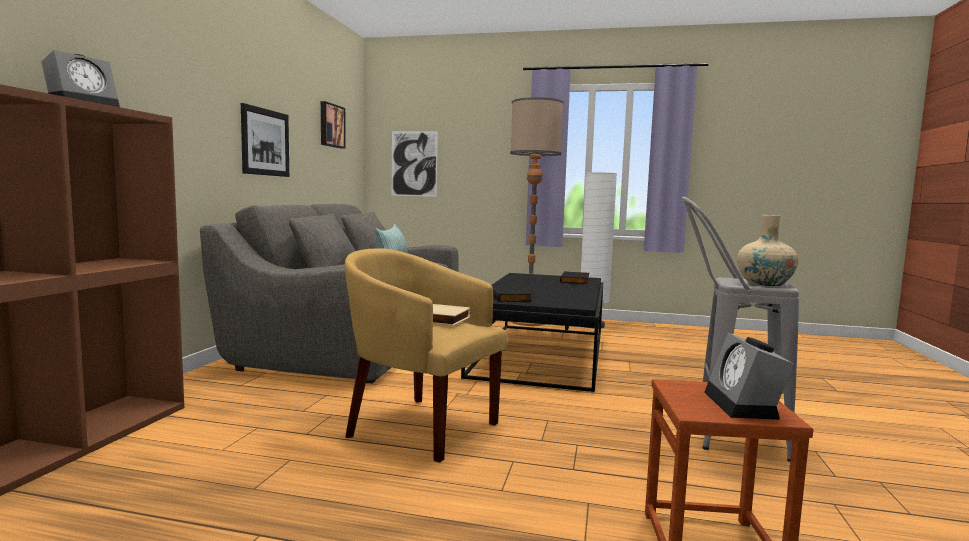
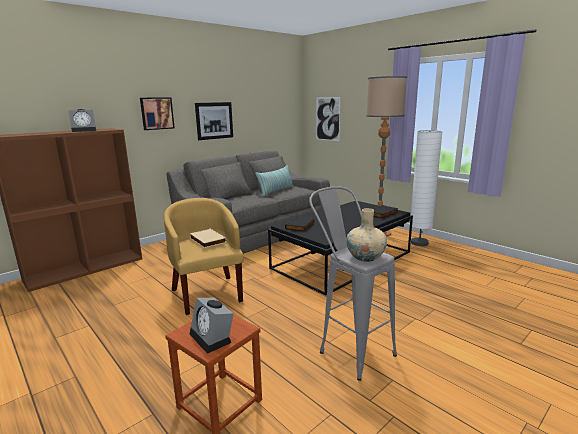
camera: 35 degrees right, 10 degrees up
picture [321,101,346,149] -> picture moved to [140,97,175,130]
alarm clock [705,333,794,420] -> alarm clock turned 75 degrees counterclockwise [190,298,234,354]

